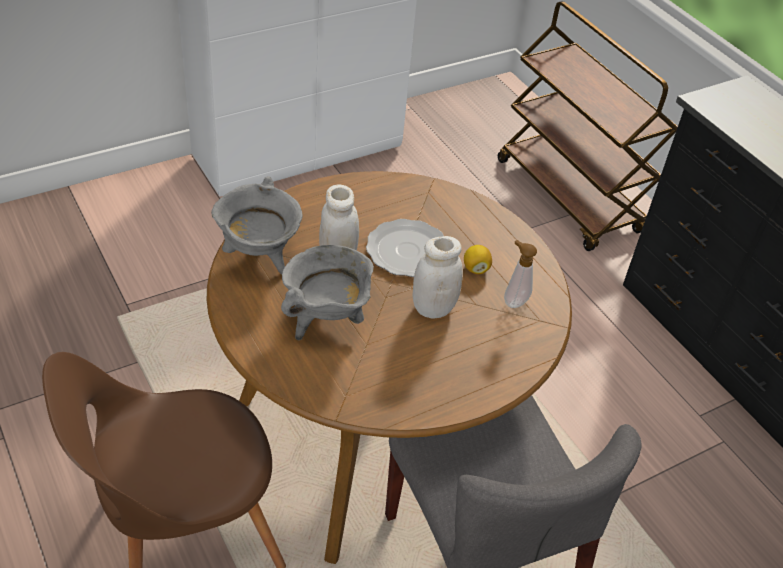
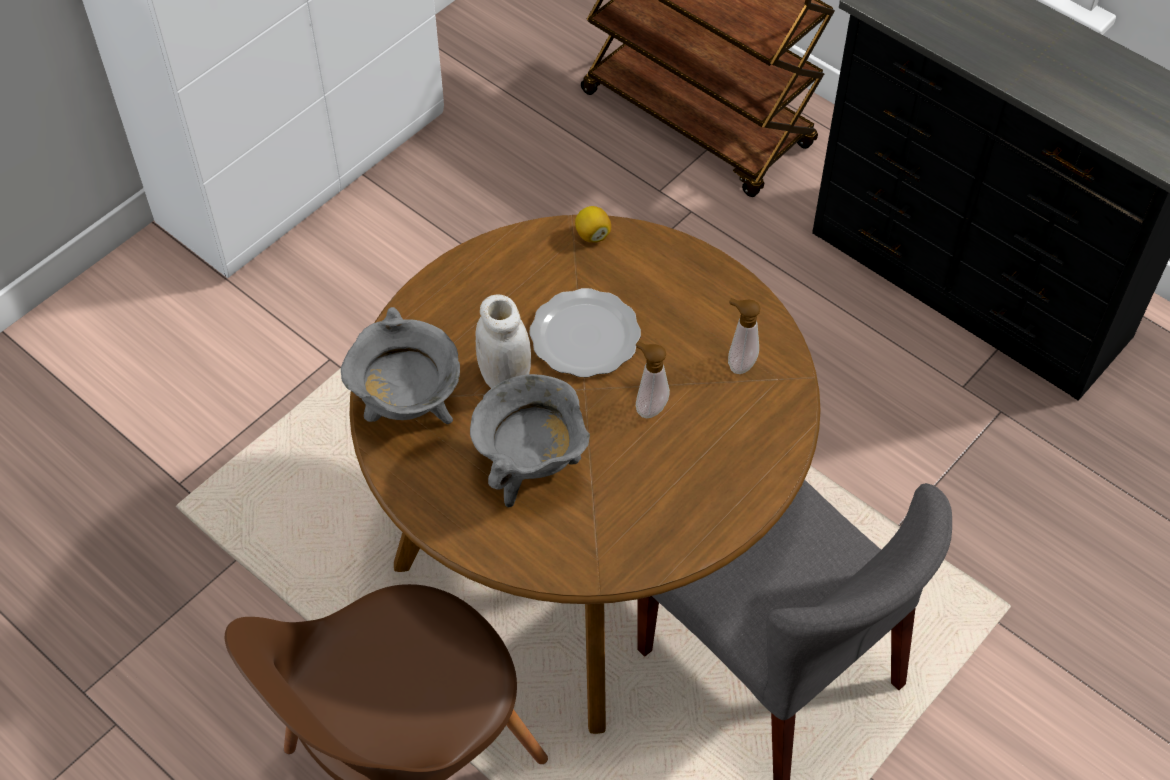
camera: 15 degrees left, 10 degrees up
white jar [413,236,463,318] -> soap dispenser [636,341,670,418]
lemon [464,245,492,274] -> lemon moved to [575,206,611,243]

